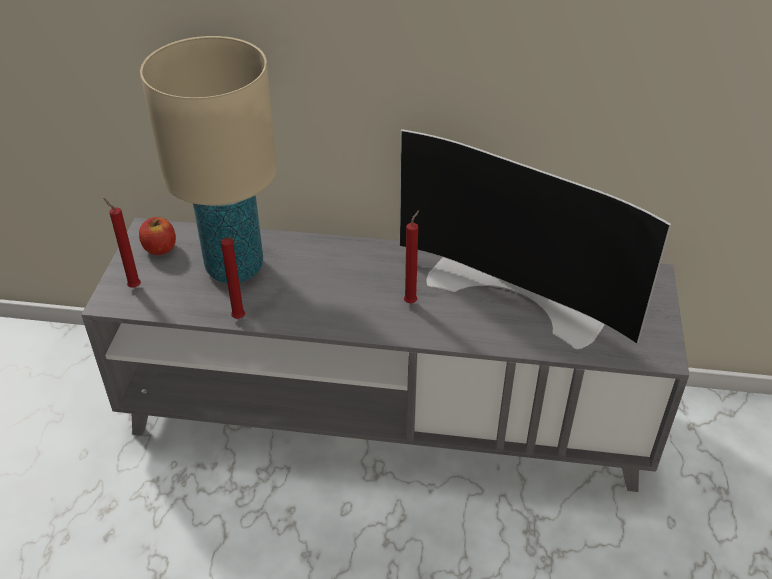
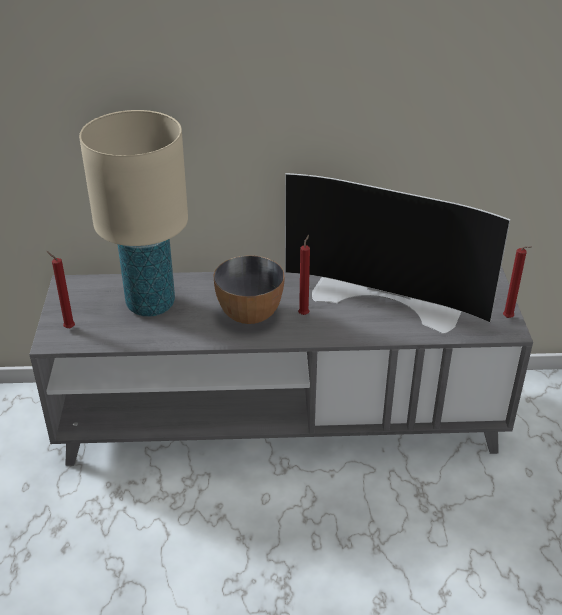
camera: 10 degrees left, 5 degrees down
apple [139,217,176,255] -> none
red candle [221,236,245,319] -> red candle moved to [503,246,531,318]
none -> bowl [214,255,285,324]

